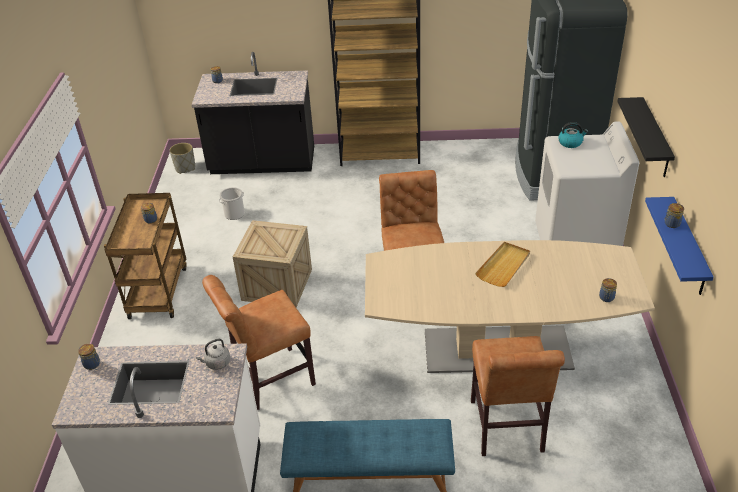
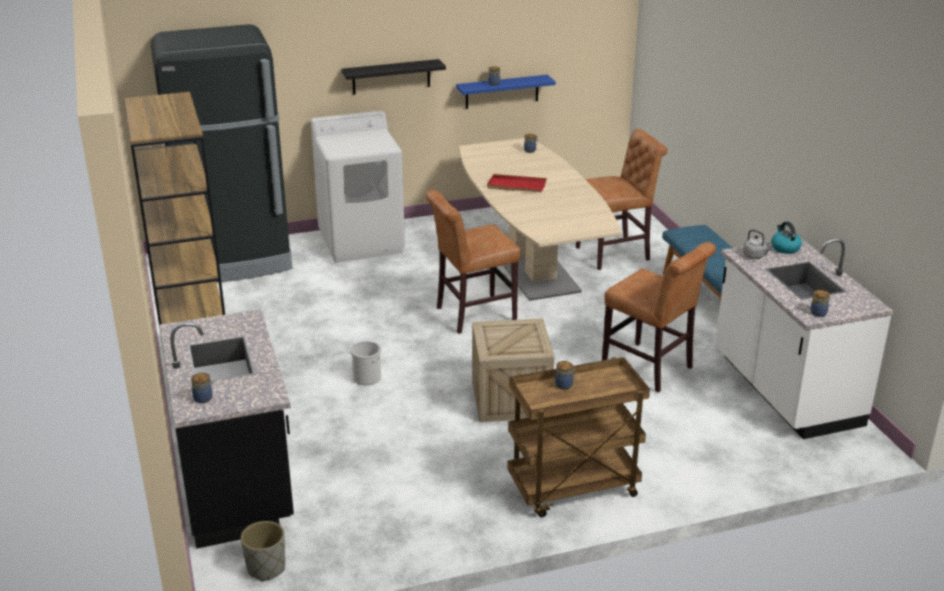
camera: 110 degrees left, 10 degrees down
bucket [219,187,245,220] -> bucket moved to [350,341,381,385]
beige tray [475,242,530,287] -> red tray [487,174,547,192]
kettle [558,122,588,148] -> kettle moved to [771,222,802,254]

